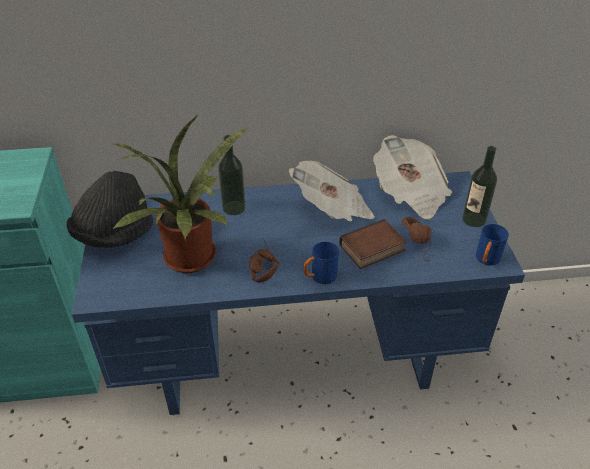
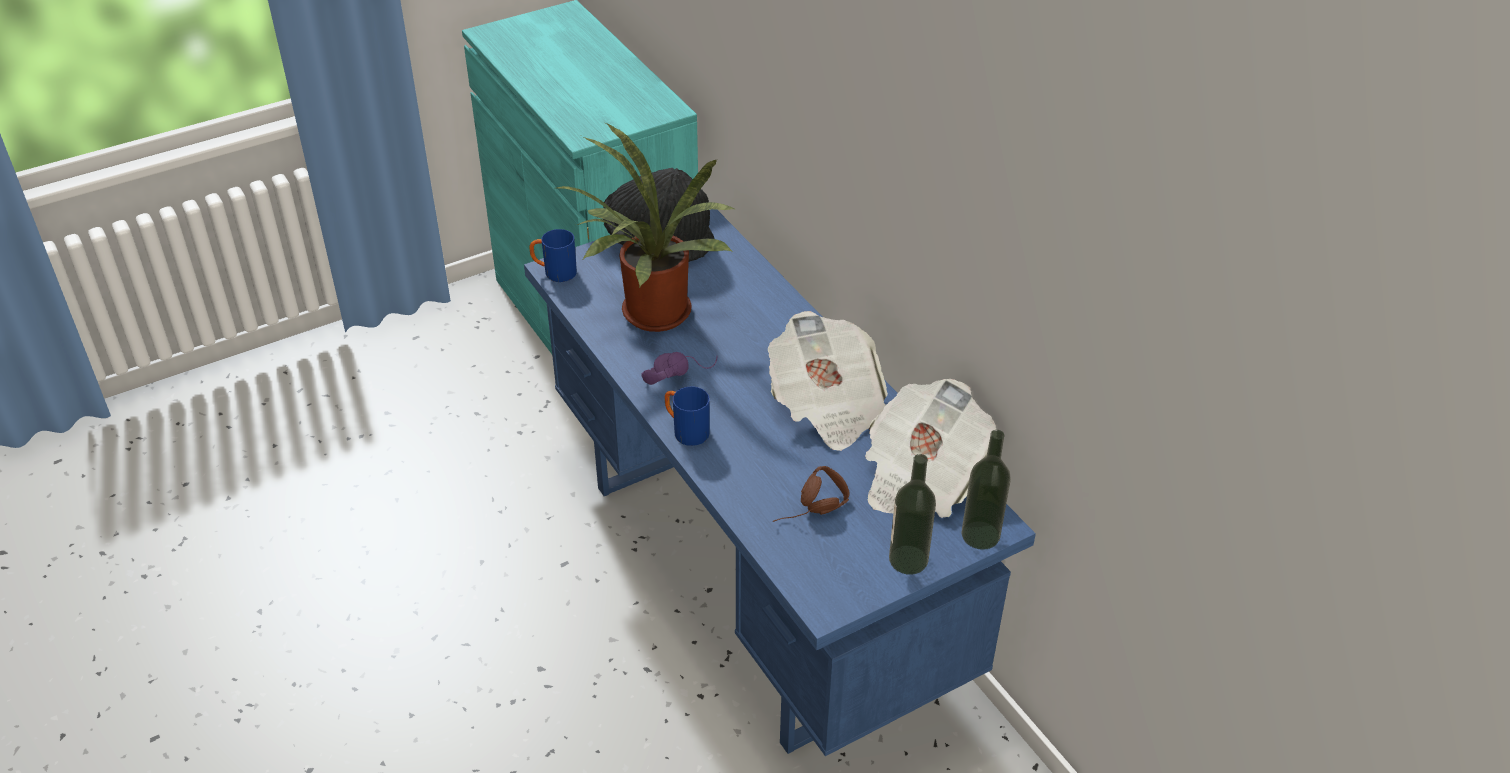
camera: 65 degrees right, 0 degrees up
bottle [218,135,246,215] -> bottle moved to [962,430,1011,550]
brown headphones [249,238,279,283] -> purple headphones [642,352,717,385]
book [339,219,406,269] -> none
blue mug [476,224,509,266] -> blue mug moved to [529,229,577,282]

